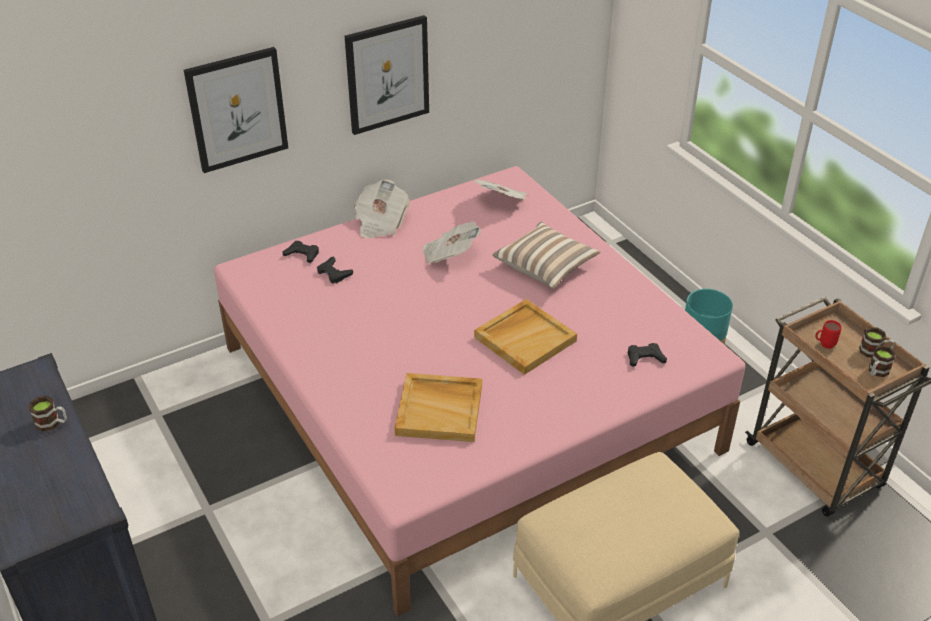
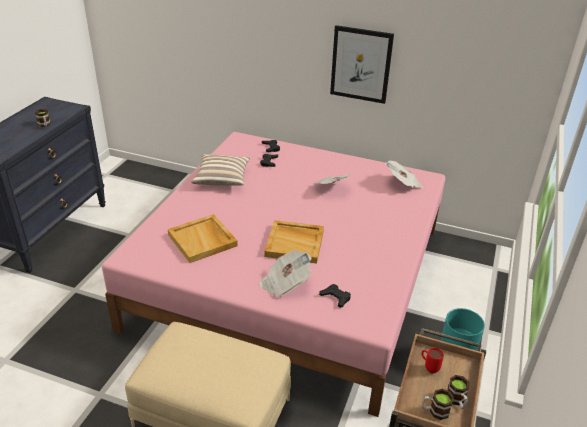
camera: 50 degrees right, 5 degrees down
picture [184,47,288,173] -> none
newspaper [354,179,410,238] -> newspaper moved to [259,250,312,298]
pillow [493,222,600,289] -> pillow moved to [191,154,250,186]

